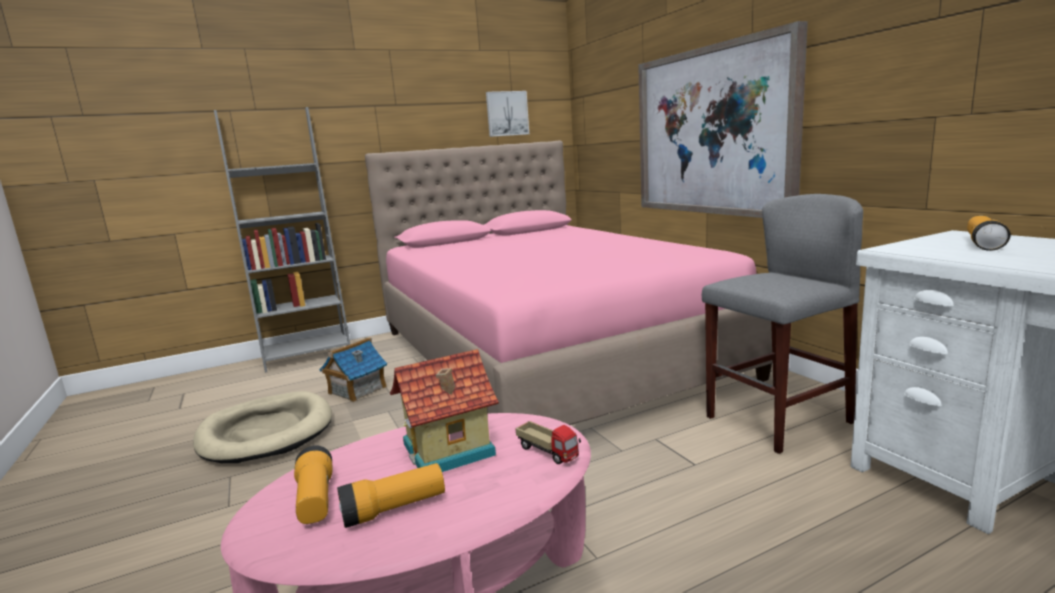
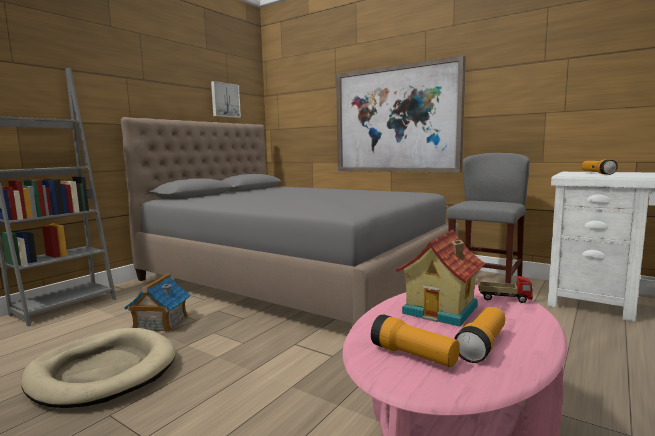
camera: 30 degrees left, 5 degrees down
pink bed [365,141,773,425] -> grey bed [121,117,458,324]

